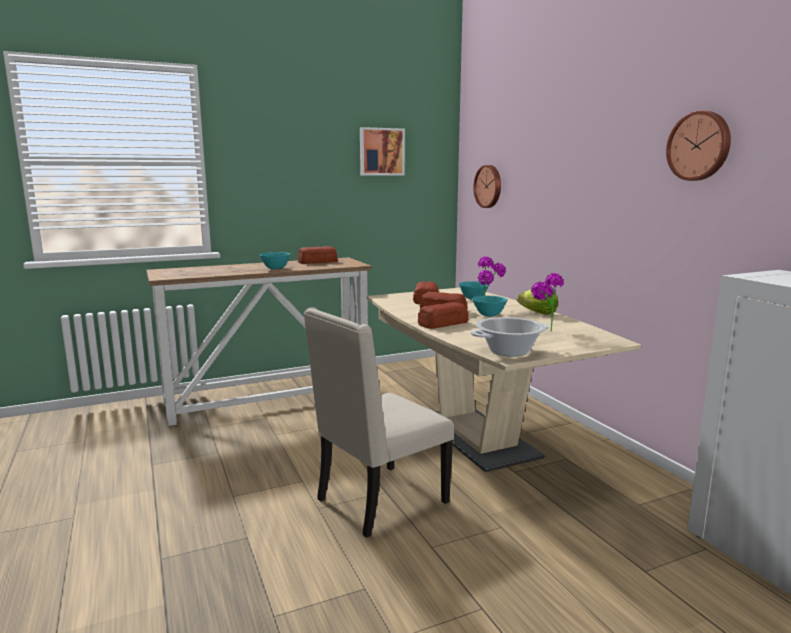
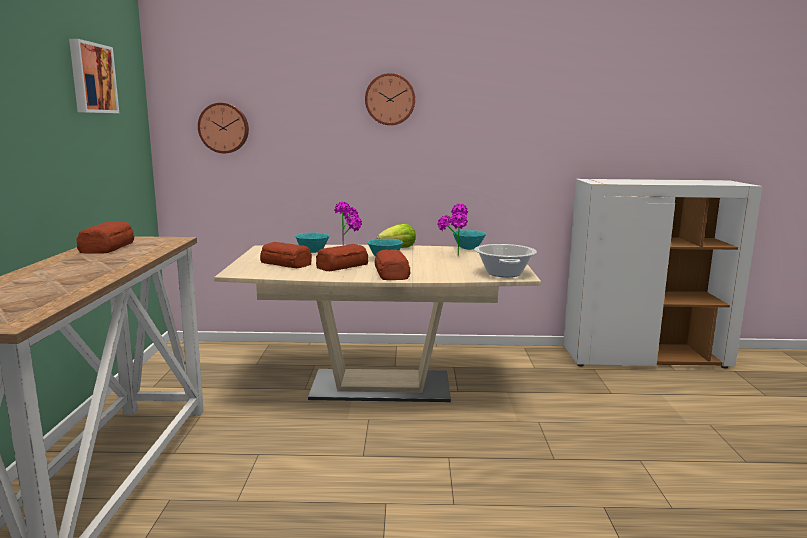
camera: 65 degrees left, 0 degrees up
turquoise bowl [260,252,290,270] -> turquoise bowl moved to [453,230,486,250]
beige chair [303,307,454,538] -> none
wall clock [666,111,731,181] -> wall clock moved to [365,73,415,125]

